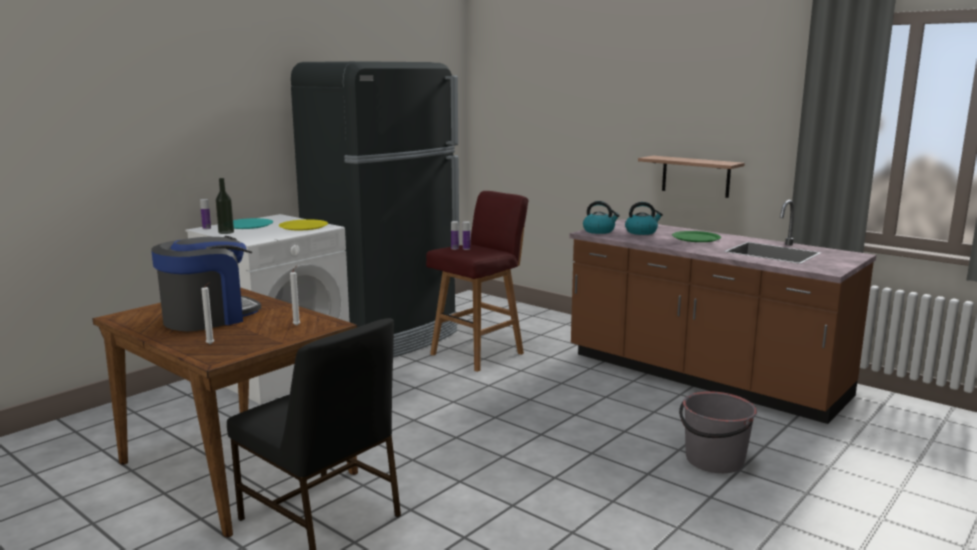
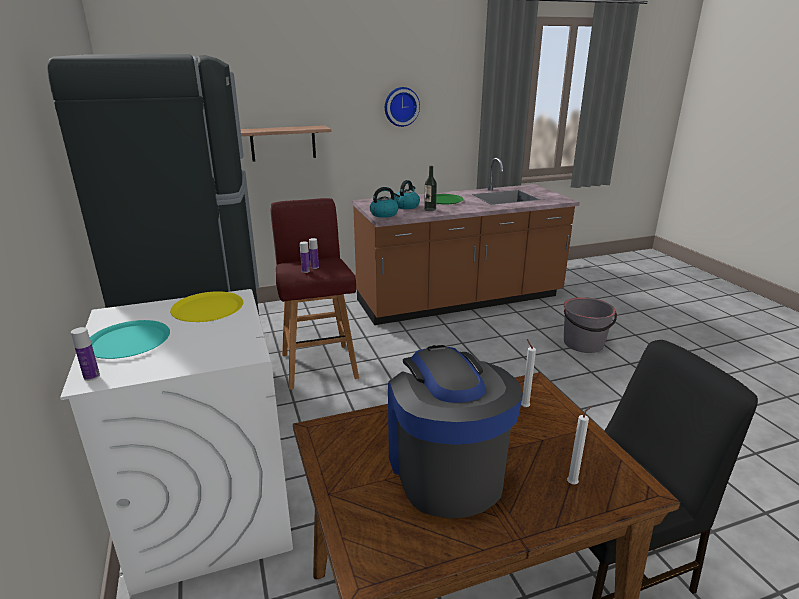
camera: 60 degrees left, 10 degrees up
bottle [215,178,234,234] -> bottle moved to [424,166,437,211]
shelf [638,156,745,198] -> shelf moved to [240,125,331,161]
none -> wall clock [385,87,420,127]

